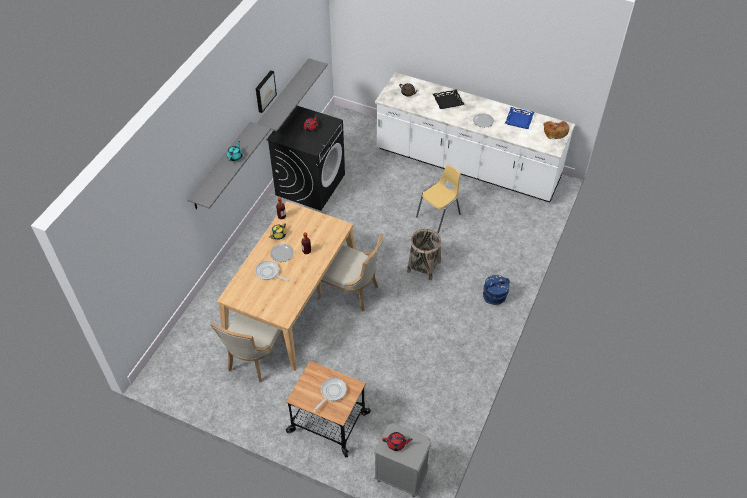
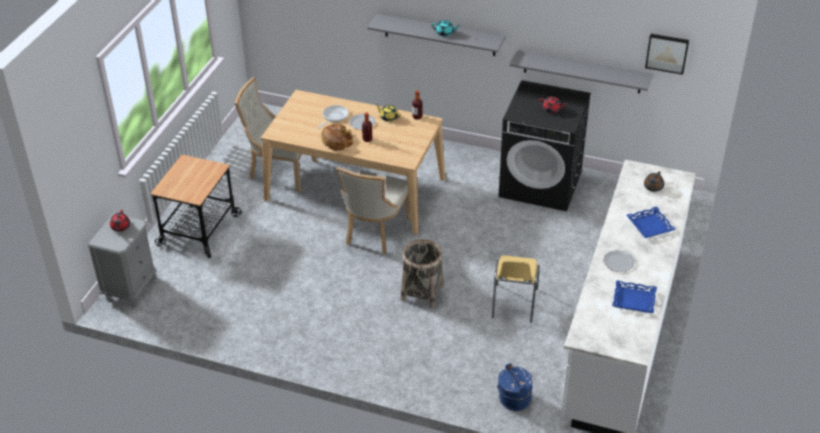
camera: 85 degrees right, 10 degrees down
picture [256,70,277,113] -> picture moved to [645,34,689,75]
frying pan [313,378,347,412] -> none
yellow chair [416,165,461,234] -> yellow chair turned 60 degrees clockwise [492,255,540,323]
black tray [433,89,464,109] -> blue tray [626,206,676,238]
blue bucket [483,275,510,305] -> blue bucket moved to [497,363,533,411]
bread [544,121,570,139] -> bread moved to [322,124,353,151]

